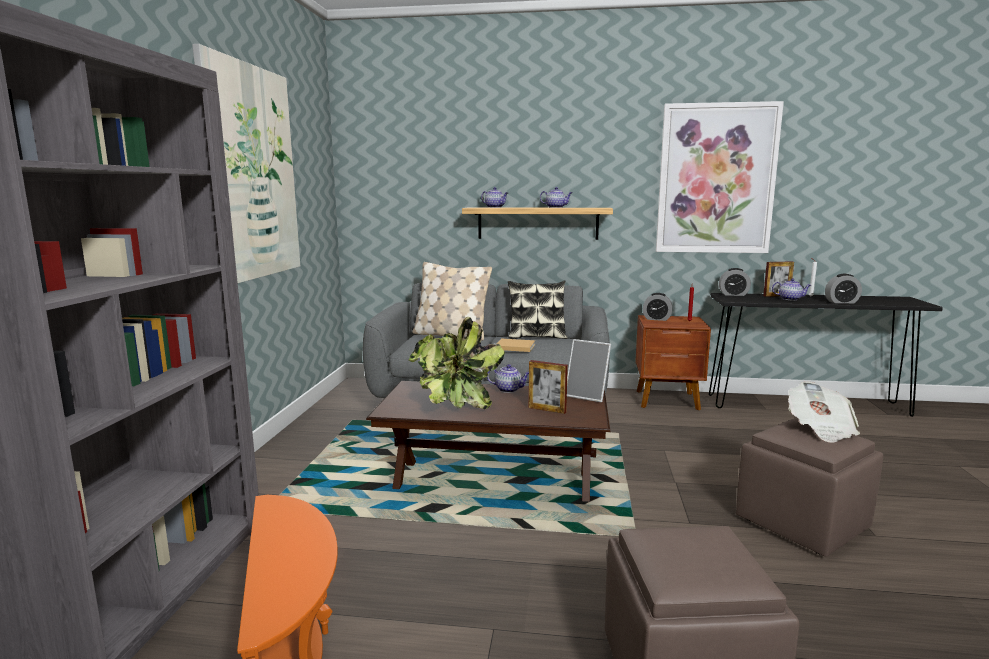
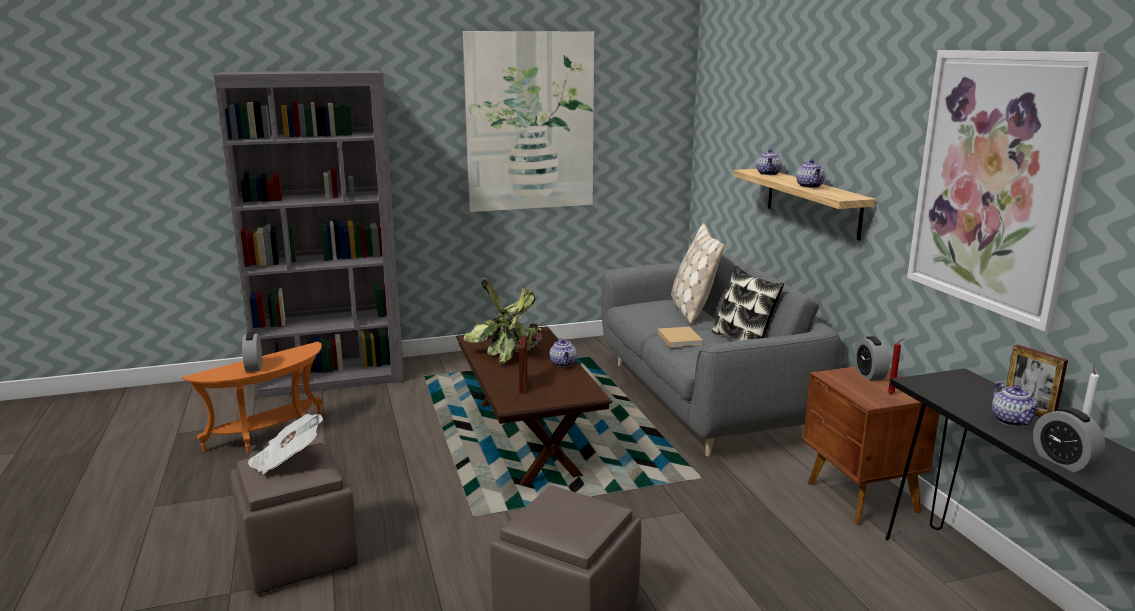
camera: 65 degrees right, 5 degrees up
picture frame [567,339,611,402] -> none
alarm clock [719,268,751,296] -> alarm clock moved to [242,332,262,372]
newspaper [788,381,860,443] -> newspaper moved to [248,414,323,474]

